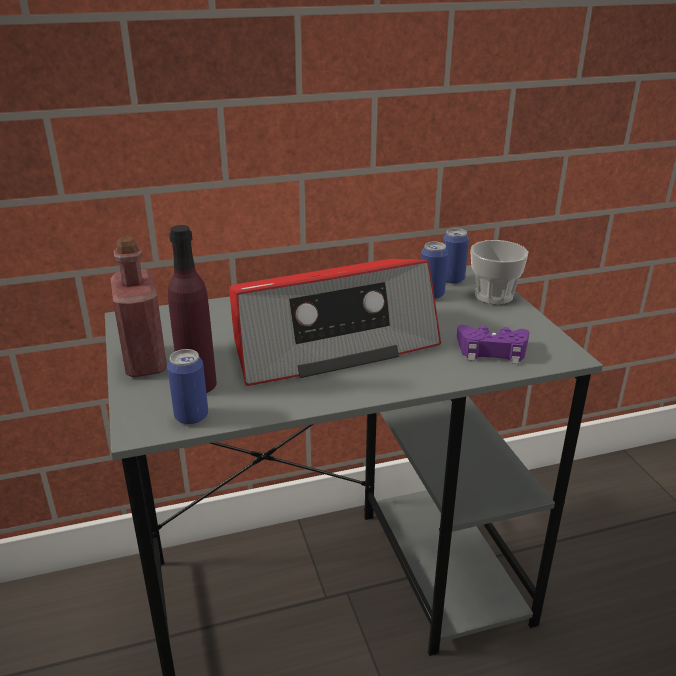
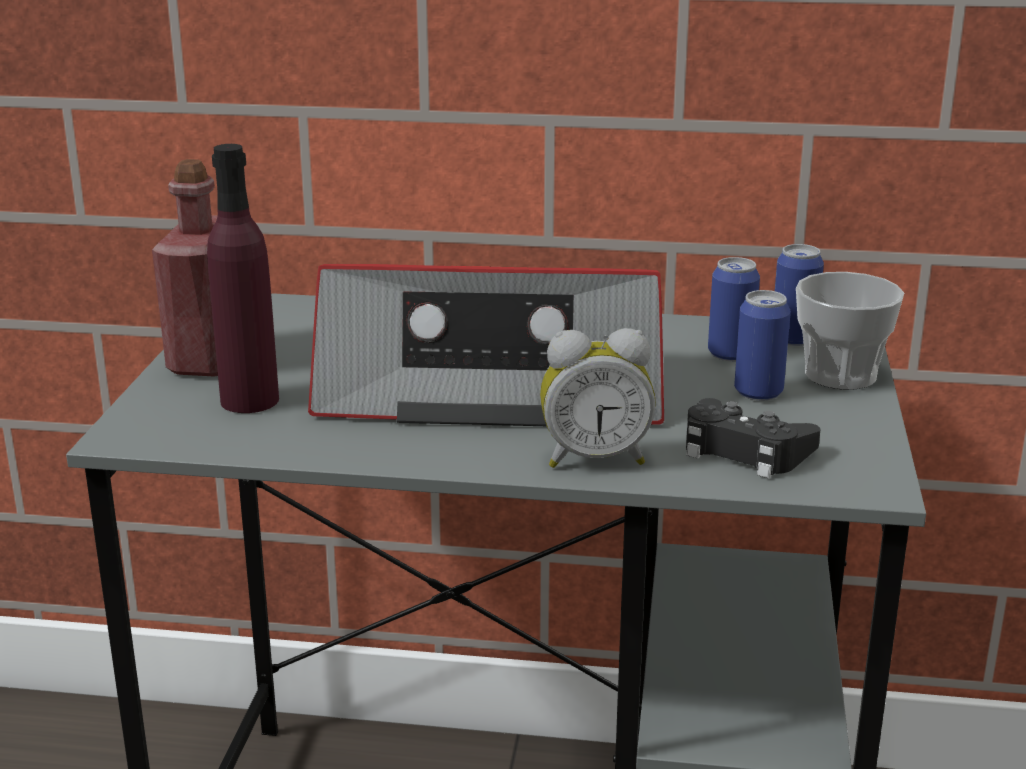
camera: 25 degrees right, 5 degrees down
can [167,349,208,425] -> can moved to [734,290,791,401]
purple game controller [457,325,530,364] -> black game controller [686,398,821,479]
none -> alarm clock [540,328,656,468]

